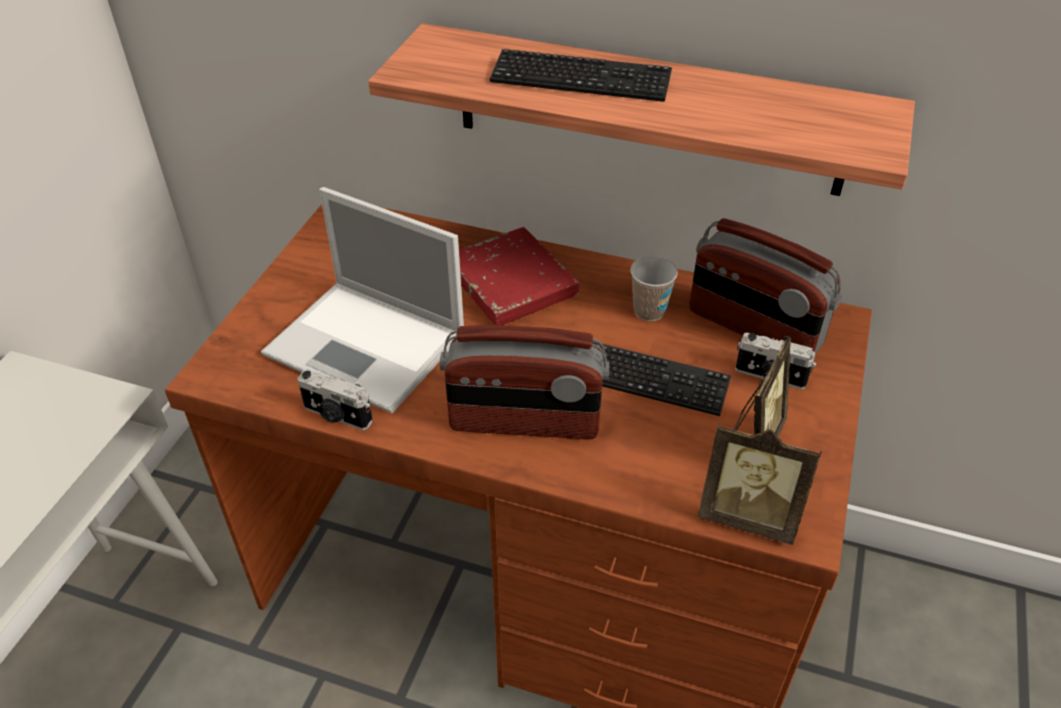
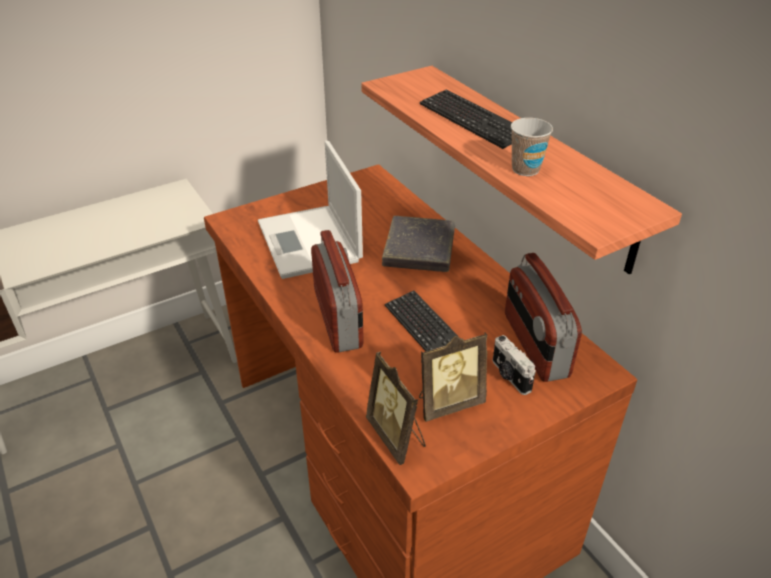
camera: 40 degrees right, 5 degrees down
camera [297,370,373,430] -> none
radio [440,325,610,439] -> radio turned 150 degrees counterclockwise [311,230,364,352]
red book [459,227,579,325] -> grey book [382,216,455,272]
cup [630,256,678,321] -> cup moved to [511,118,553,176]

